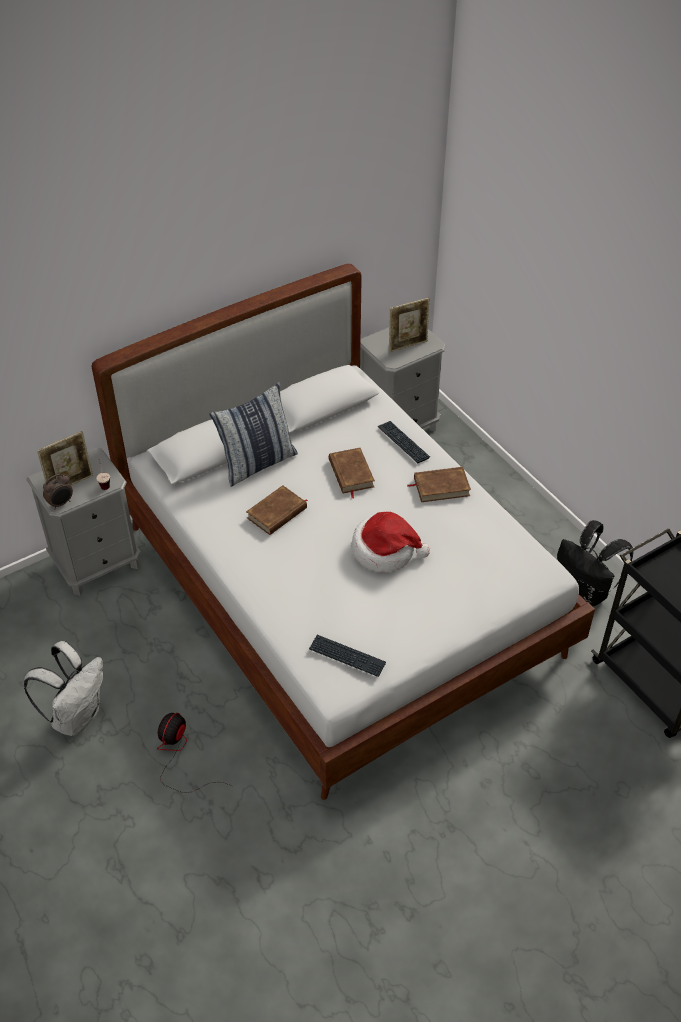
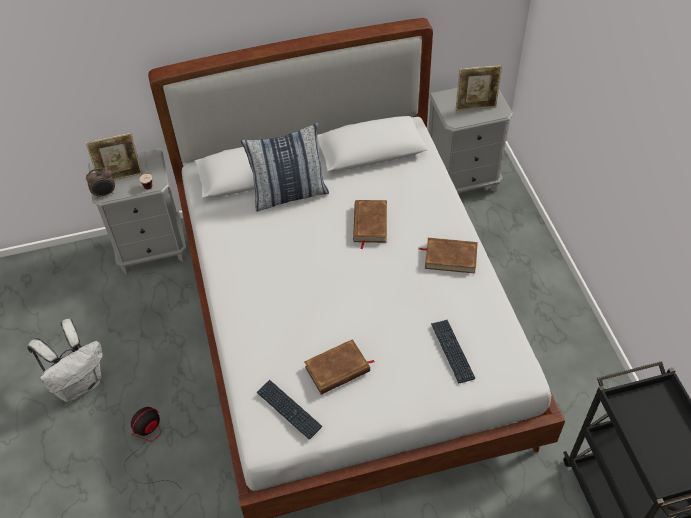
camera: 20 degrees right, 5 degrees up
brown book [246,485,308,535] -> brown book moved to [305,339,374,395]
hat [352,512,430,572] -> none
keyboard [378,421,430,463] -> keyboard moved to [431,320,475,383]
black backpack [557,520,634,607] -> none

